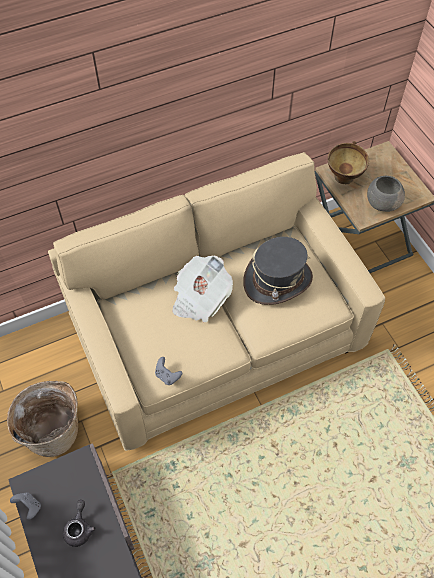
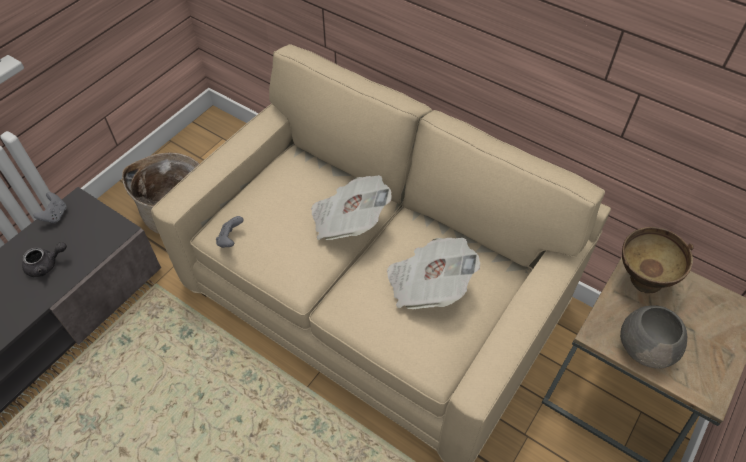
camera: 60 degrees right, 5 degrees down
grey hat [243,237,313,305] -> newspaper [387,238,480,309]

